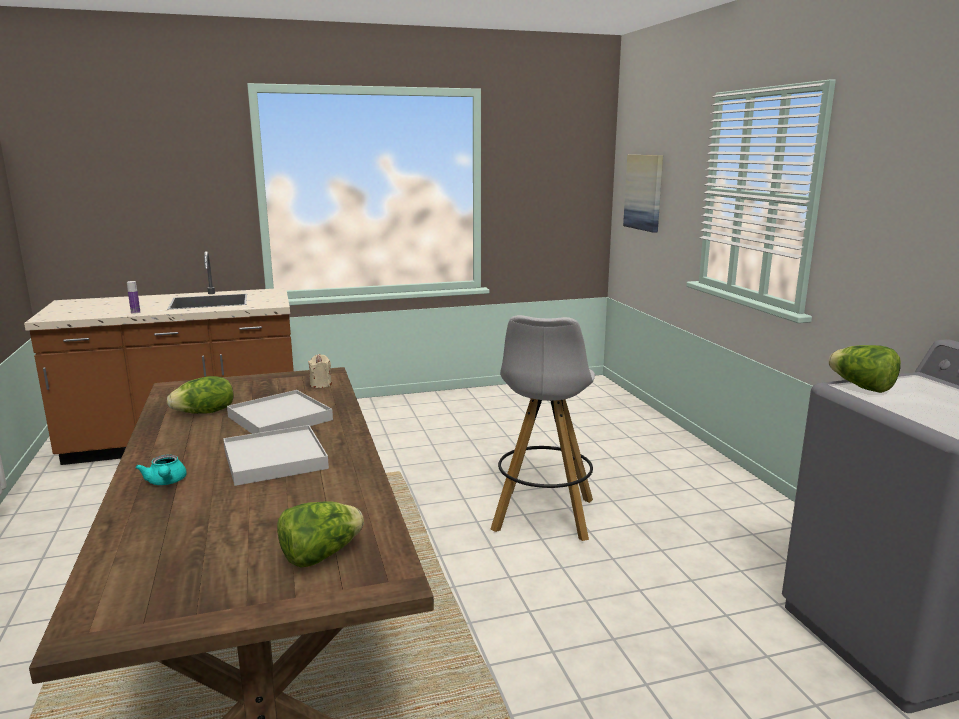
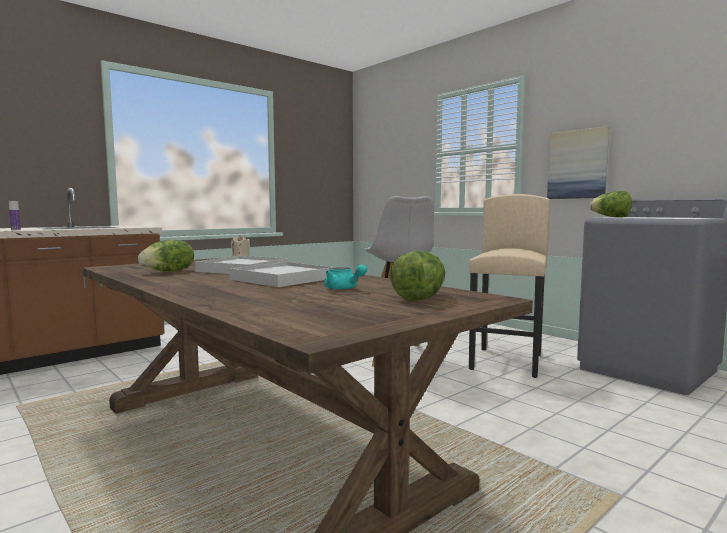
camera: 25 degrees left, 10 degrees down
turquoise teapot [135,455,187,485] -> turquoise teapot moved to [324,264,367,290]
picture [623,155,663,233] -> picture moved to [547,126,609,199]
none -> beige stool [469,194,550,378]

